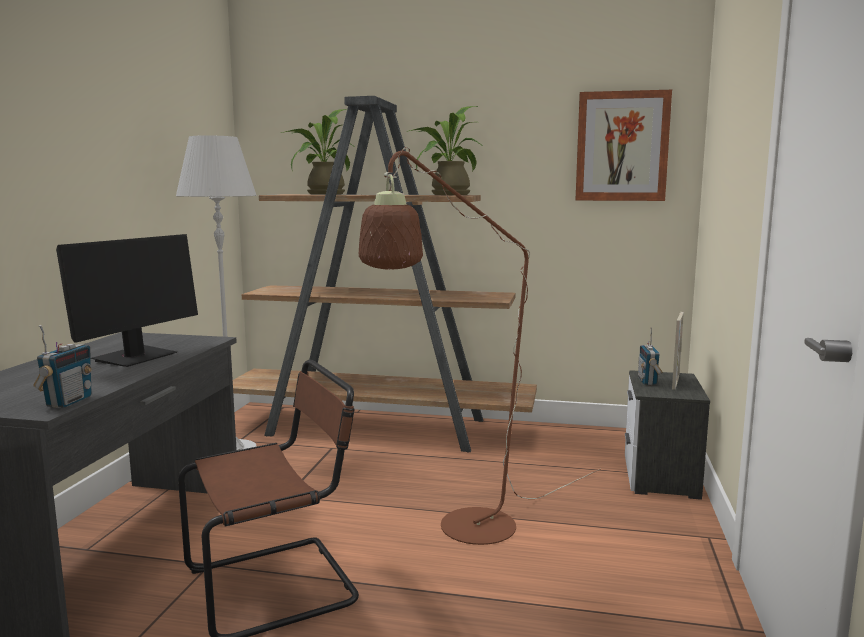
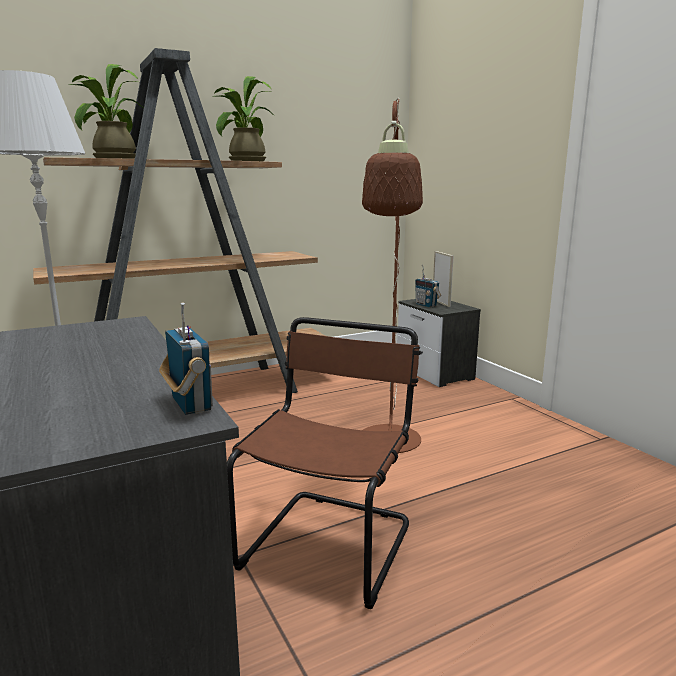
camera: 40 degrees left, 5 degrees up
monitor [56,234,198,367] -> none
picture [575,90,672,201] -> none

